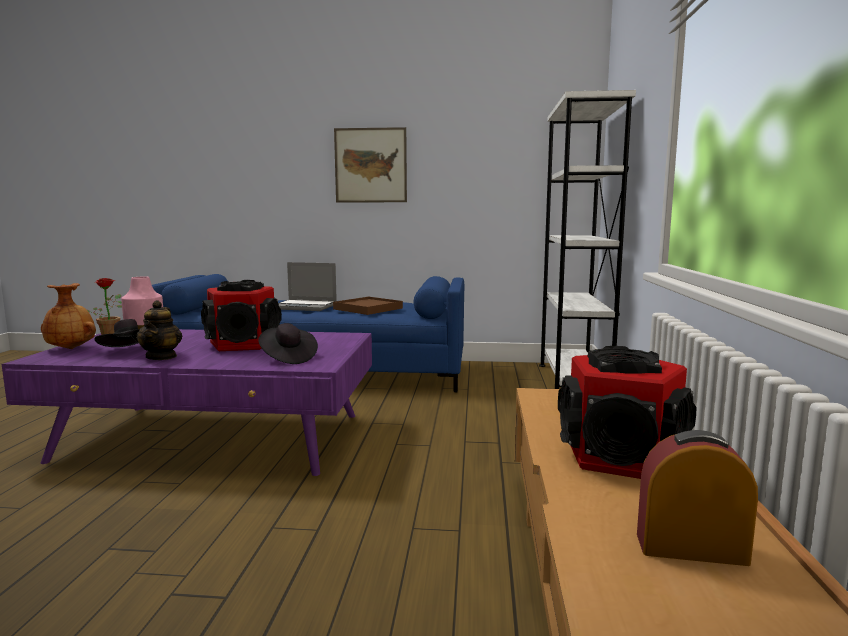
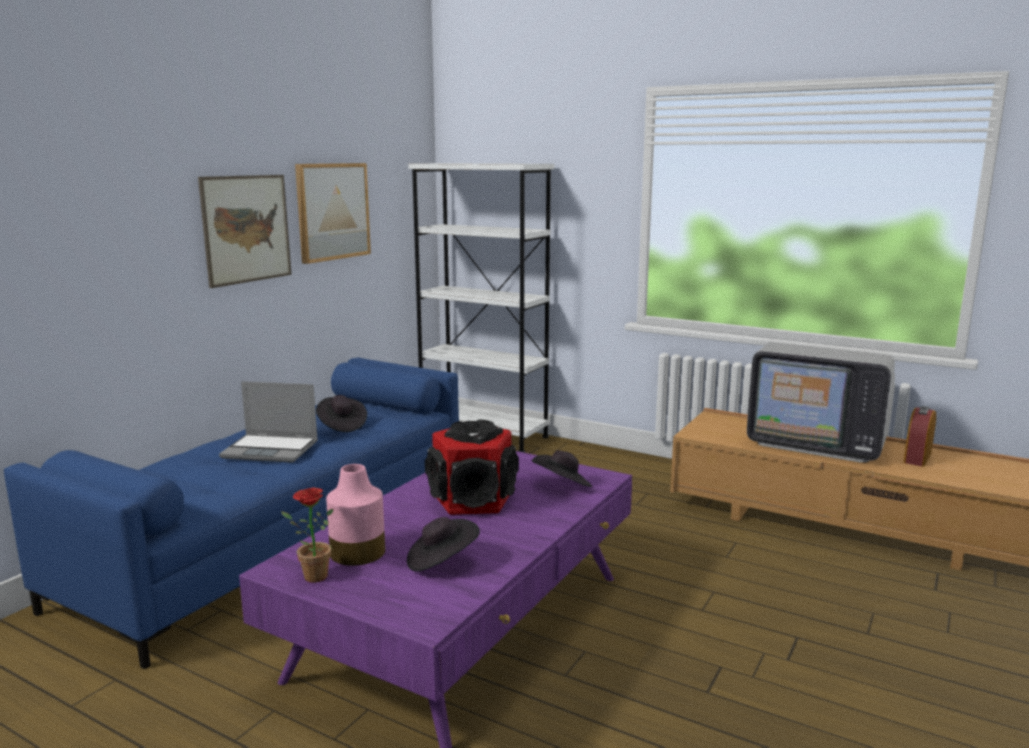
camera: 65 degrees left, 5 degrees up
brown vase [41,283,96,349] -> none
teapot [136,300,182,360] -> none
laptop [278,262,337,311] -> laptop turned 60 degrees clockwise [219,381,318,463]
brown tray [333,297,403,315] -> black hat [316,395,367,432]
speaker [558,346,697,479] -> television [747,342,895,463]
none -> picture [295,163,371,264]

